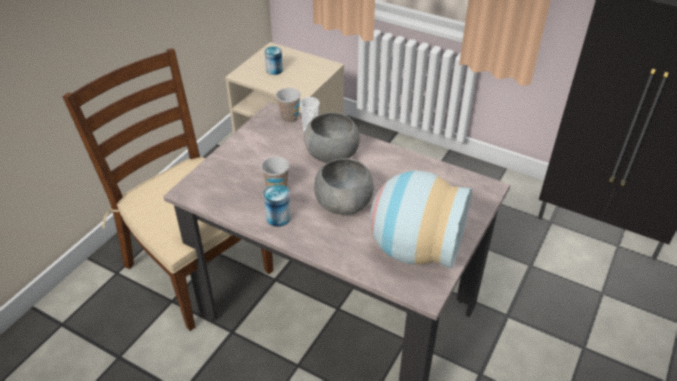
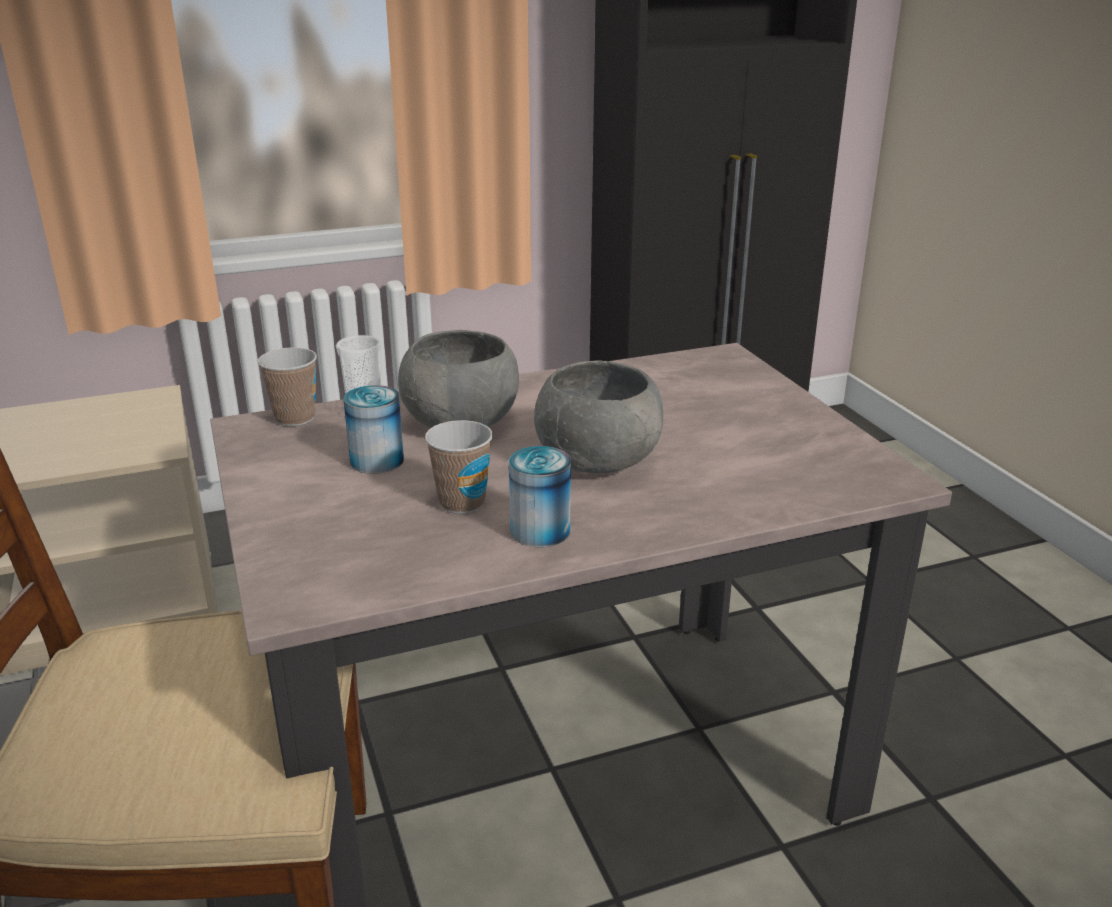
camera: 50 degrees left, 15 degrees down
can [265,46,283,75] -> can moved to [344,385,404,474]
vase [370,171,472,269] -> none

